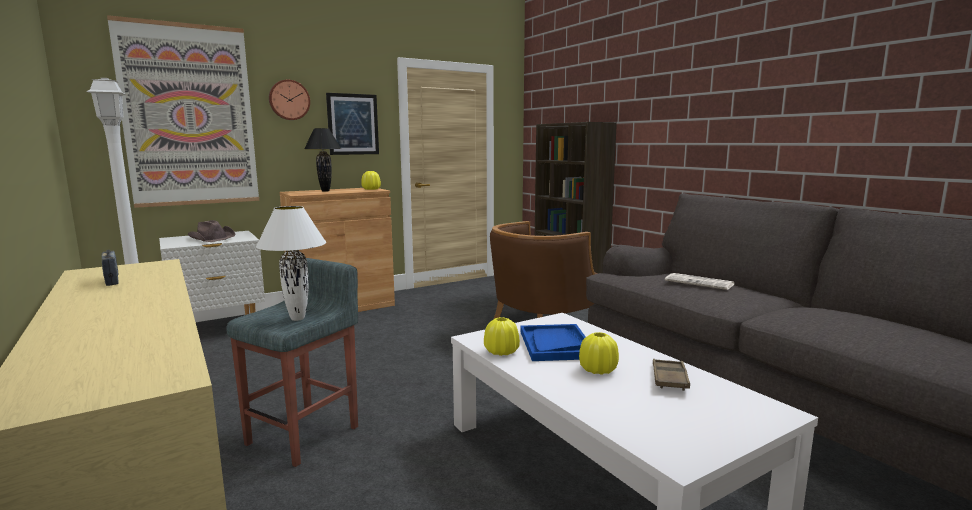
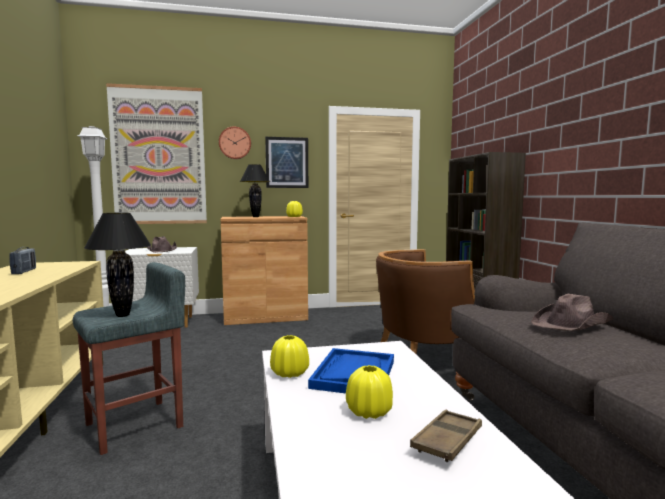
camera: 20 degrees right, 5 degrees down
white table lamp [256,206,326,321] -> black table lamp [84,213,151,317]
newspaper [665,273,734,290] -> brown hat [531,294,613,331]

